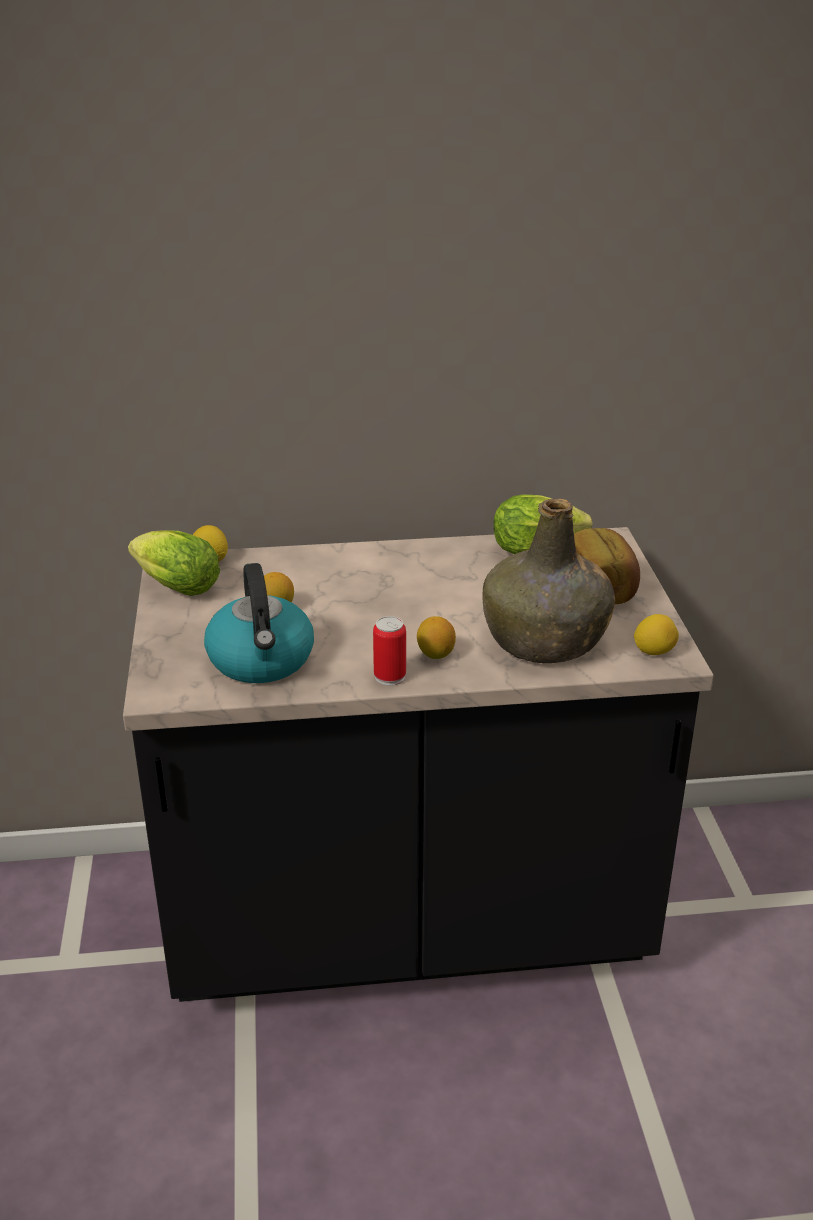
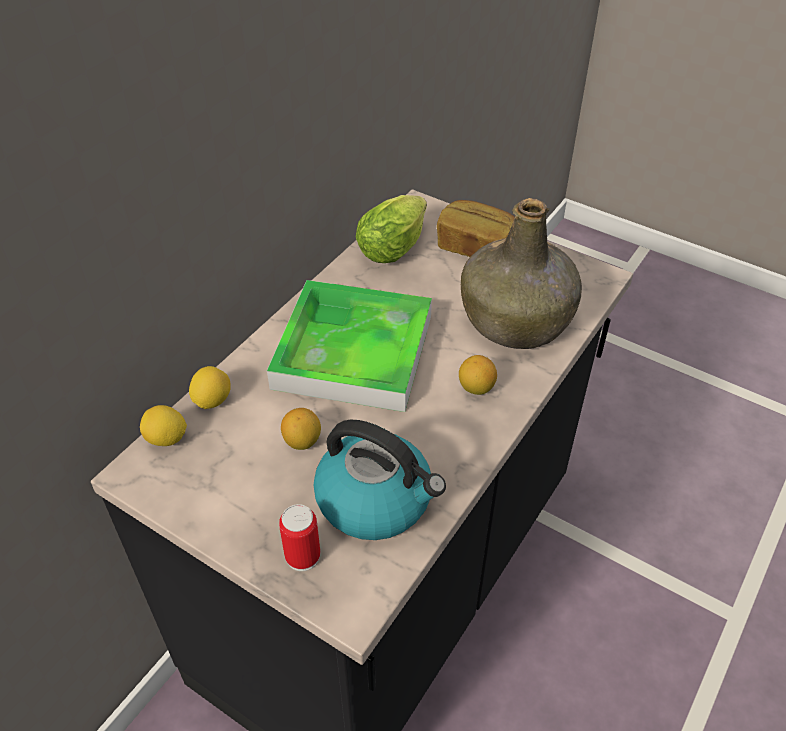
camera: 50 degrees left, 15 degrees up
lettuce [128,531,220,596] -> none
can [373,616,406,686] -> can moved to [279,504,321,571]
lemon [634,614,679,655] -> lemon moved to [189,366,231,409]
none -> tray [267,280,432,412]

